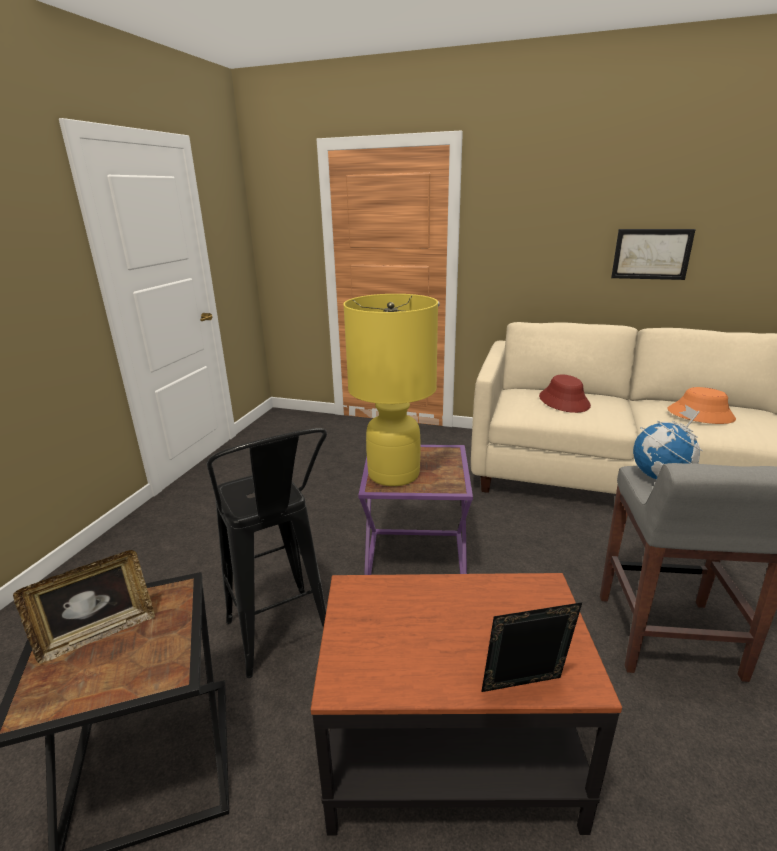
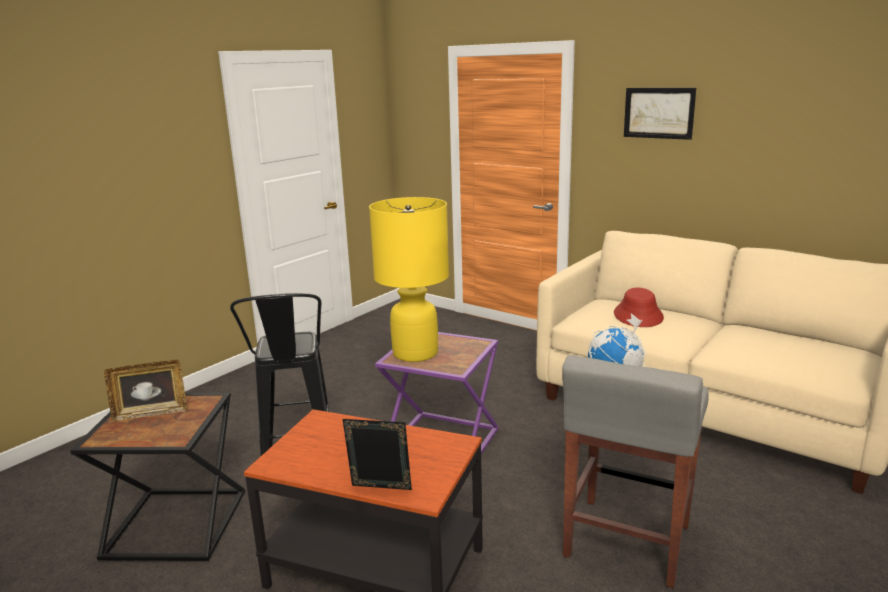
camera: 20 degrees right, 5 degrees down
picture [611,229,696,280] -> picture moved to [624,88,696,140]
orange hat [667,387,736,424] -> none

